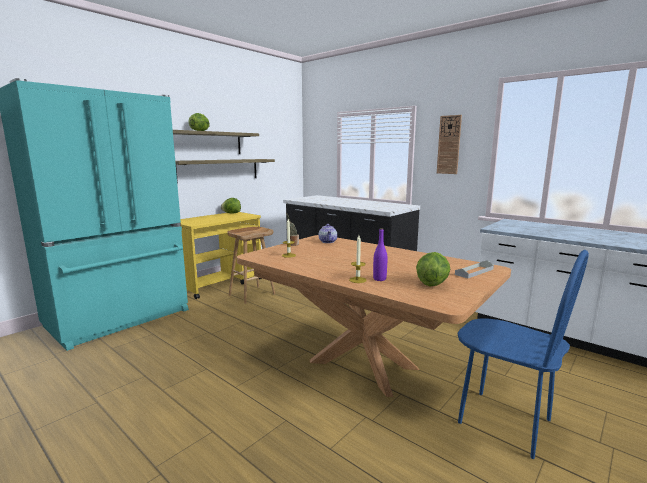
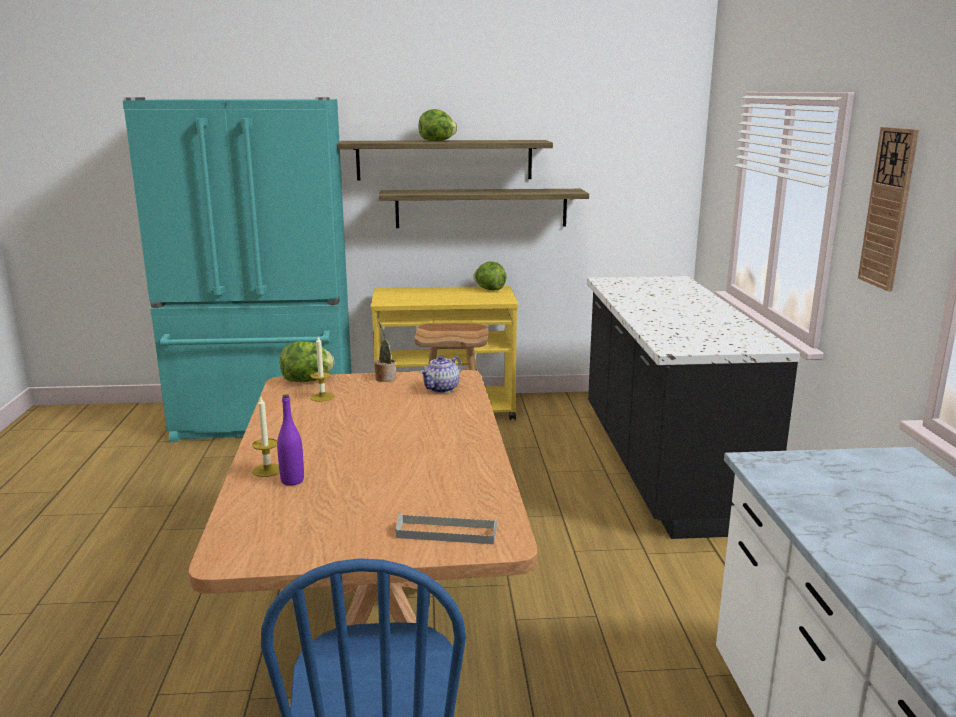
camera: 45 degrees right, 5 degrees up
lettuce [416,252,450,286] -> lettuce moved to [280,341,334,382]

